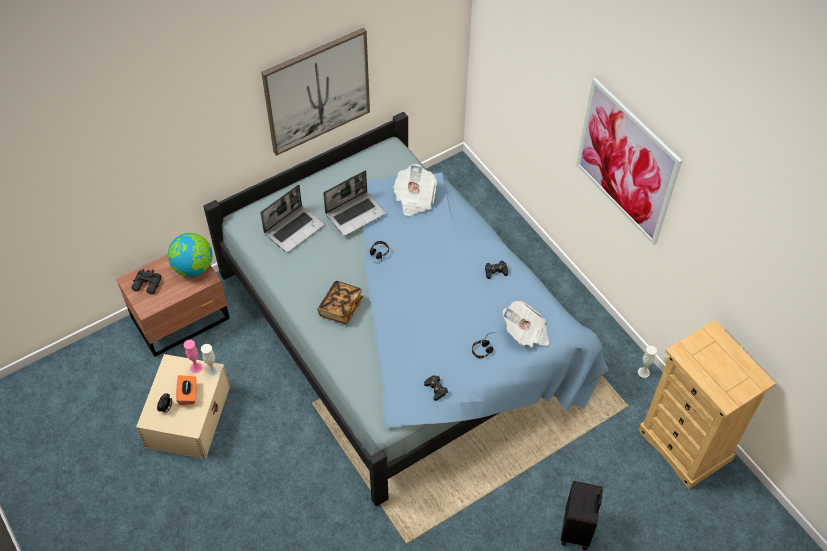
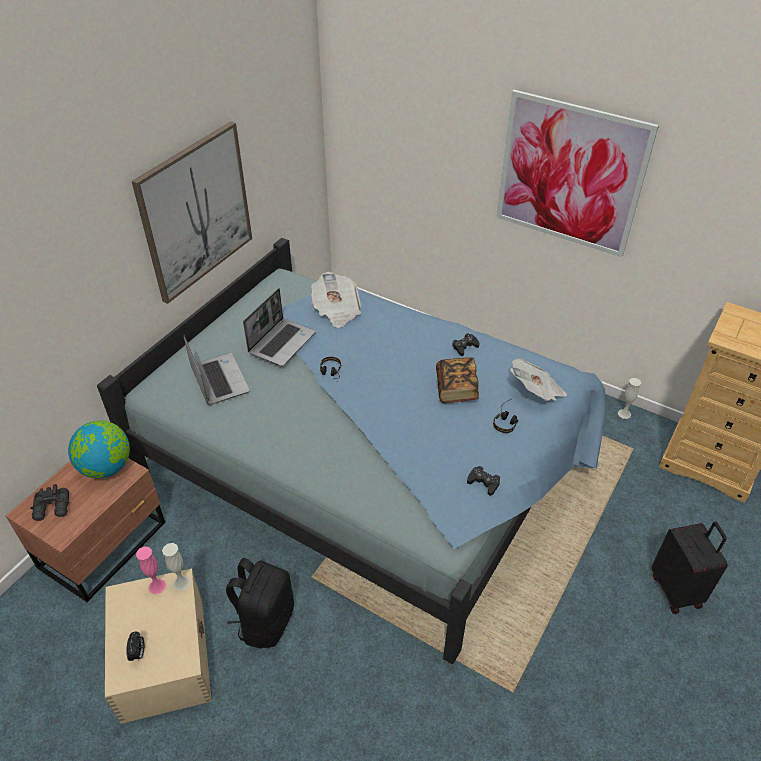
camera: 25 degrees left, 10 degrees down
orange tissue box [176,375,197,405] -> none
laptop [260,184,324,253] -> laptop turned 45 degrees counterclockwise [184,335,250,405]
book [318,281,363,324] -> book moved to [436,357,479,403]
none -> black backpack [226,558,294,649]

